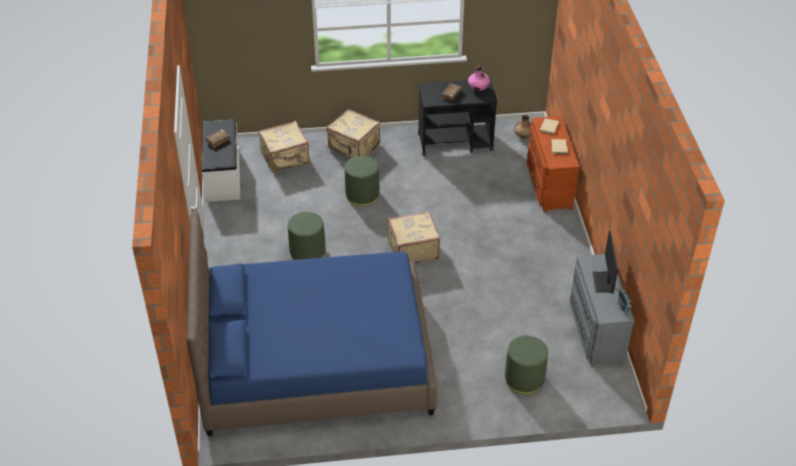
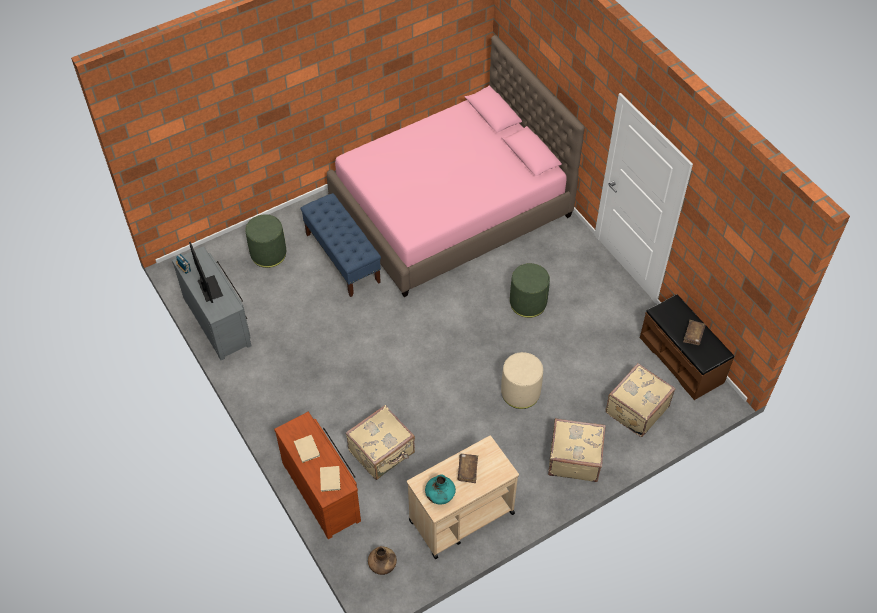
camera: 155 degrees right, 10 degrees up
blue bed [187,210,437,436] -> pink bed [327,35,585,297]
white bench [202,119,240,202] -> brown bench [640,294,734,400]
green ottoman [345,156,379,206] -> beige ottoman [501,352,543,409]
beige suitcase [387,211,441,263] -> beige suitcase moved to [346,405,415,480]
black cart [418,79,497,156] -> beige cart [407,436,519,559]
pink vase [468,66,490,91] -> turquoise vase [425,474,456,504]
none -> blue bench [300,193,381,297]

